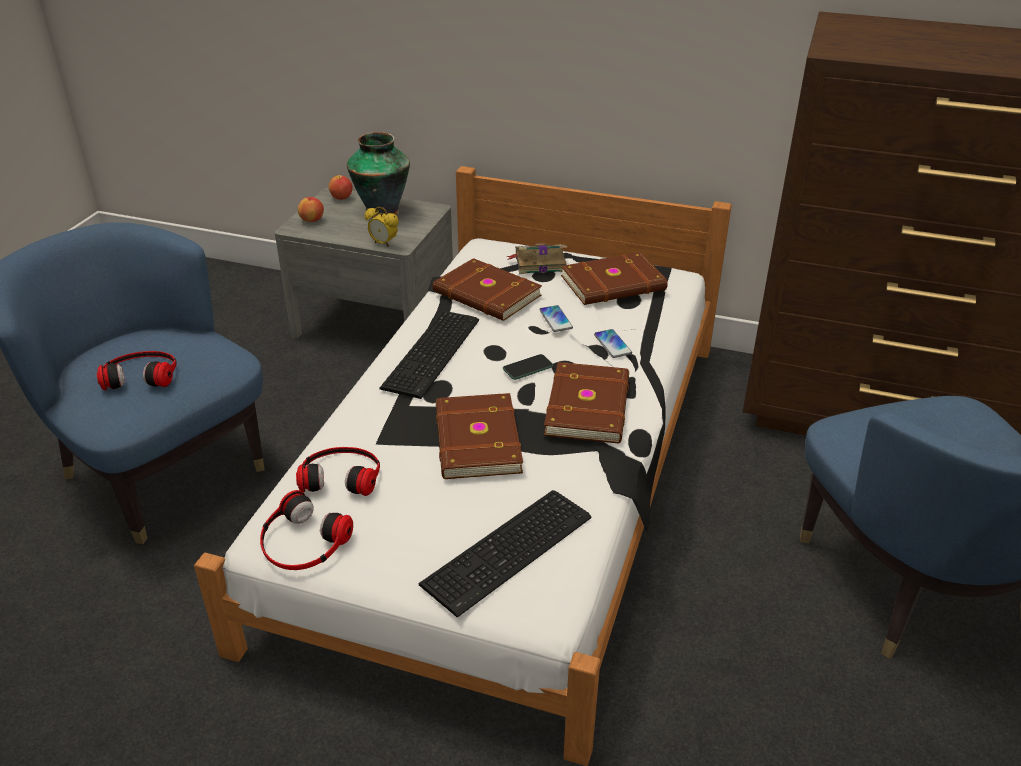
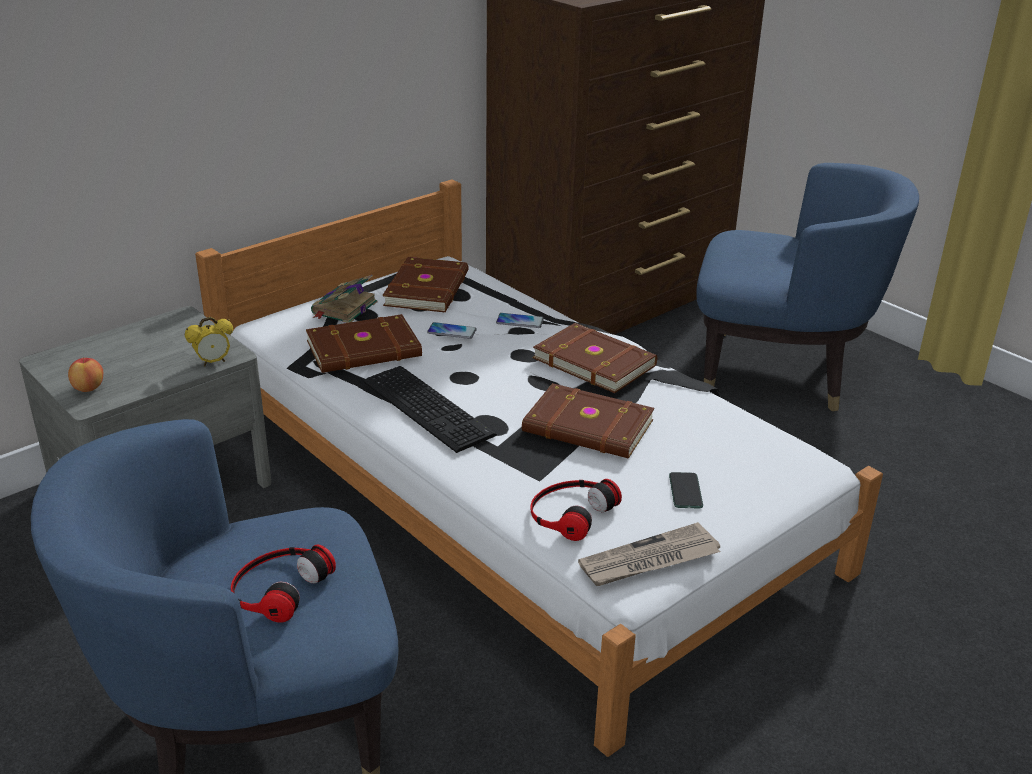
camera: 60 degrees left, 5 degrees down
headphones [260,490,353,570] -> newspaper [578,522,720,586]
apple [329,175,353,200] -> none
vase [347,132,410,218] -> none
keyboard [418,490,591,618] -> none
phone [503,354,553,380] -> phone moved to [669,472,703,508]

